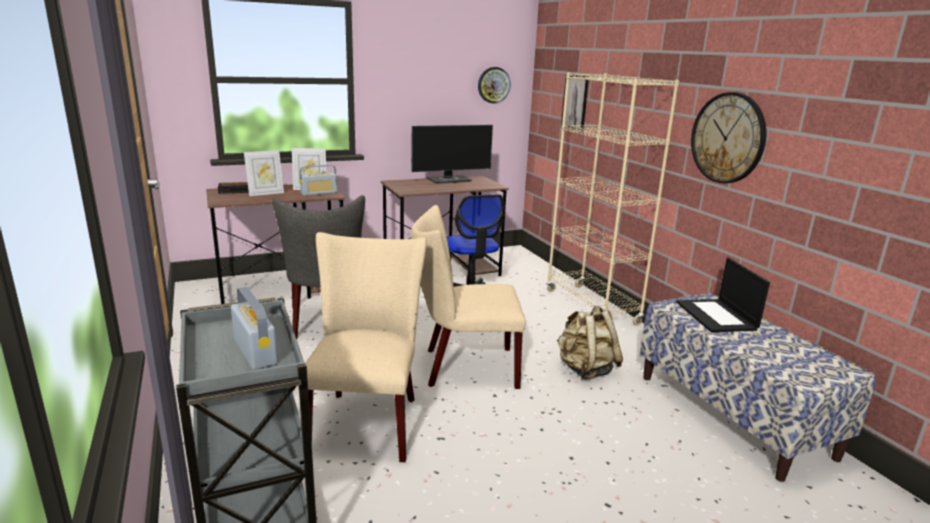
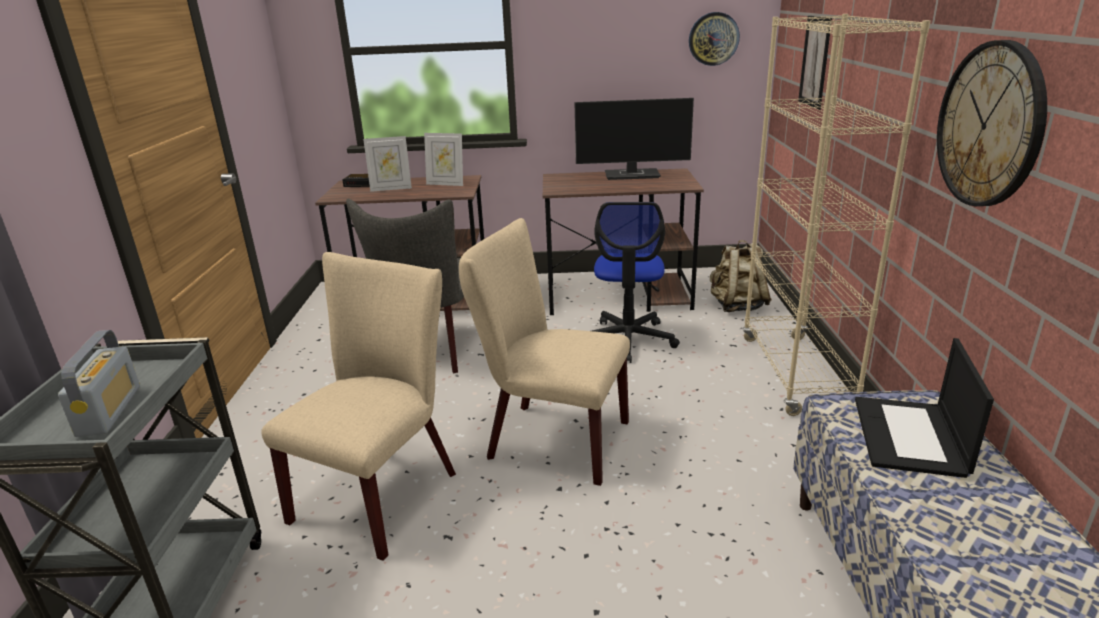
camera: 25 degrees right, 5 degrees up
radio [300,165,337,196] -> none
beige backpack [557,305,623,380] -> beige backpack moved to [710,240,772,312]

